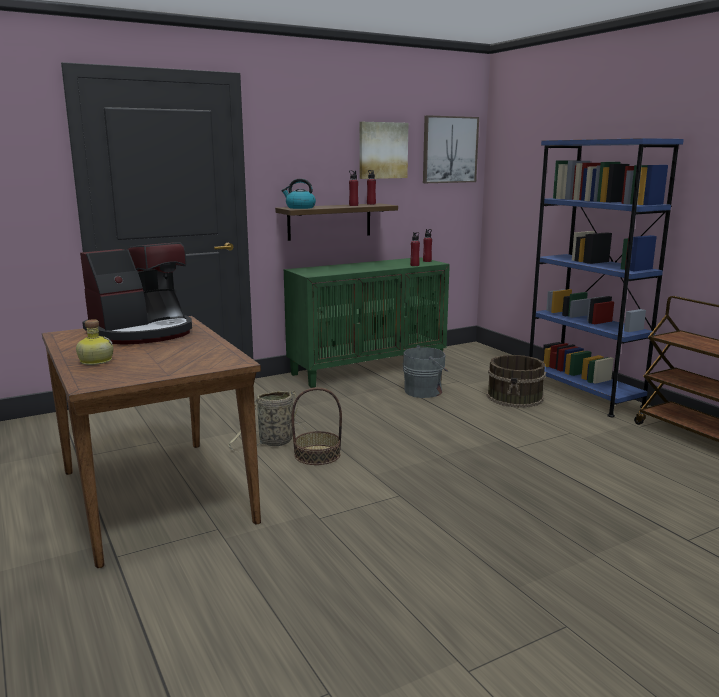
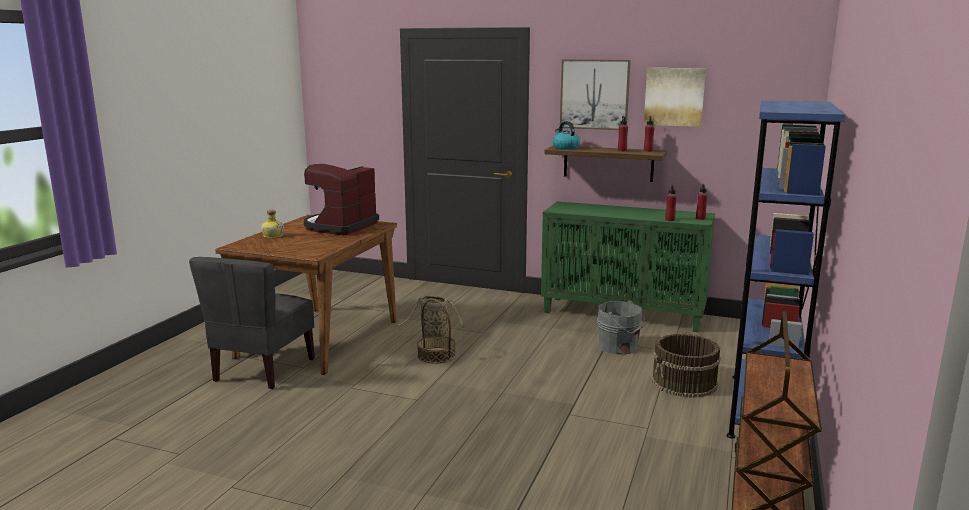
camera: 50 degrees right, 0 degrees up
coffee machine [80,242,192,345] -> coffee machine turned 105 degrees clockwise [304,164,379,235]
picture [423,115,479,183] -> picture moved to [560,59,631,130]
none -> grey chair [189,257,315,389]

